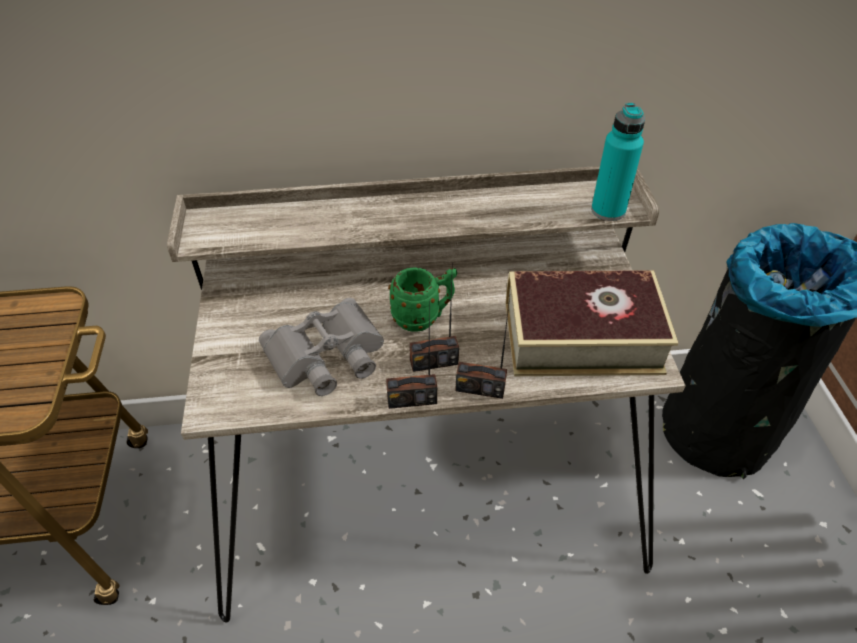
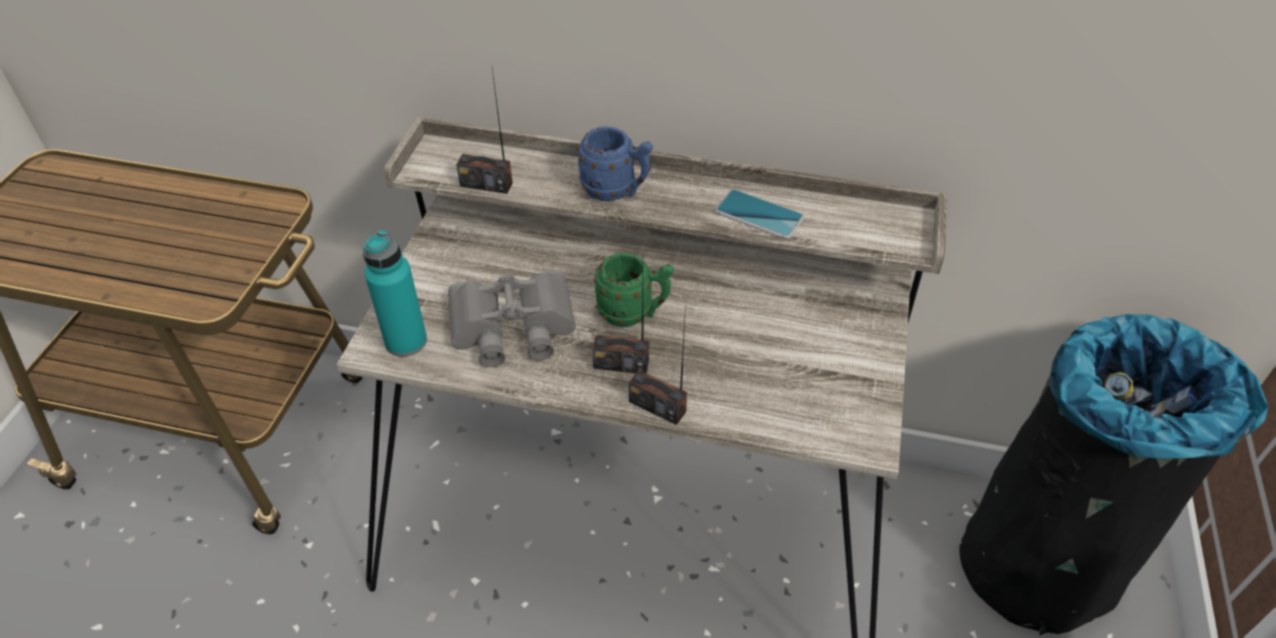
camera: 20 degrees right, 0 degrees up
radio [386,301,437,409] -> radio moved to [456,69,513,194]
book [506,270,678,376] -> none
turquoise bottle [591,103,645,221] -> turquoise bottle moved to [363,230,427,357]
none -> blue mug [577,126,653,201]
none -> phone [715,189,804,239]

